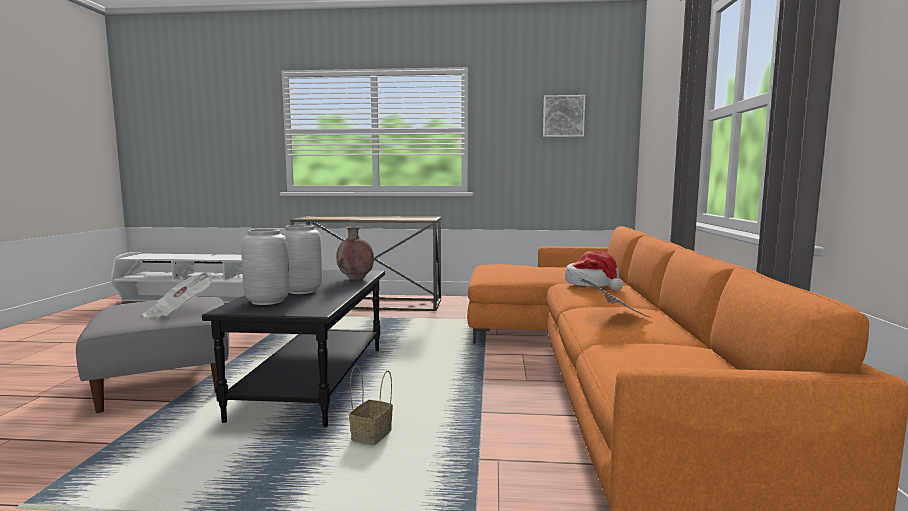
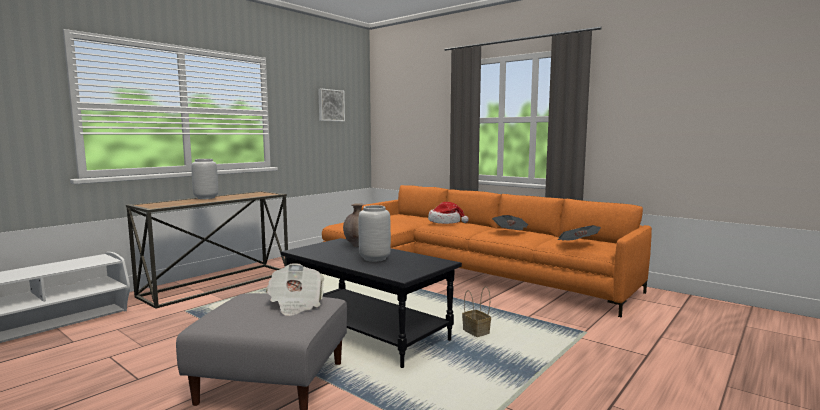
camera: 55 degrees left, 0 degrees up
grey vase [241,229,289,305] -> grey vase moved to [191,159,218,199]
none -> newspaper [557,225,601,241]

